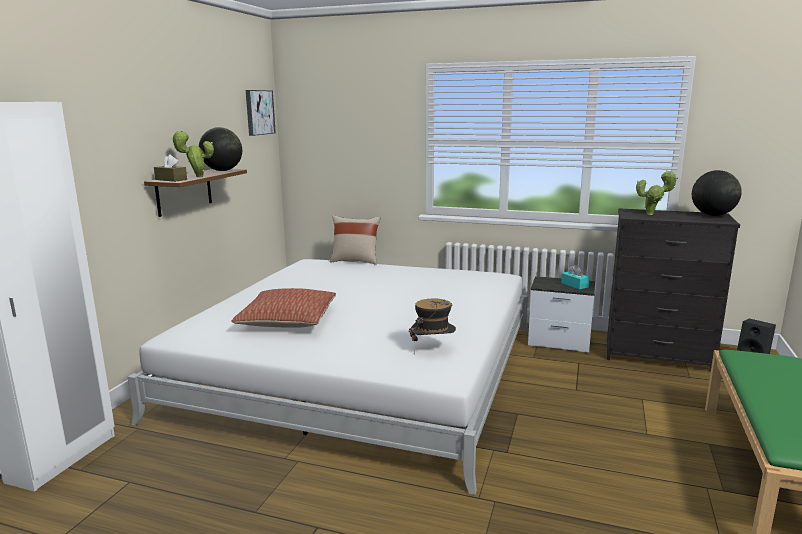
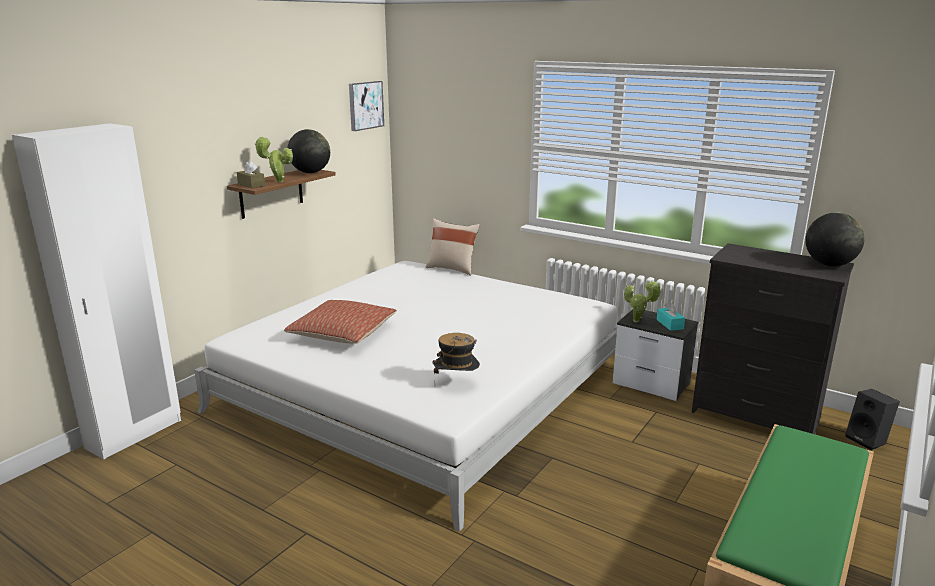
camera: 15 degrees right, 5 degrees up
potted plant [636,170,678,215] -> potted plant moved to [624,280,662,322]

